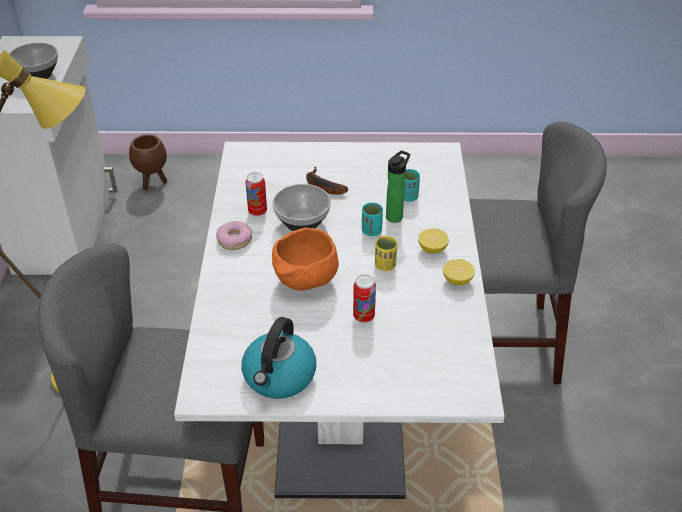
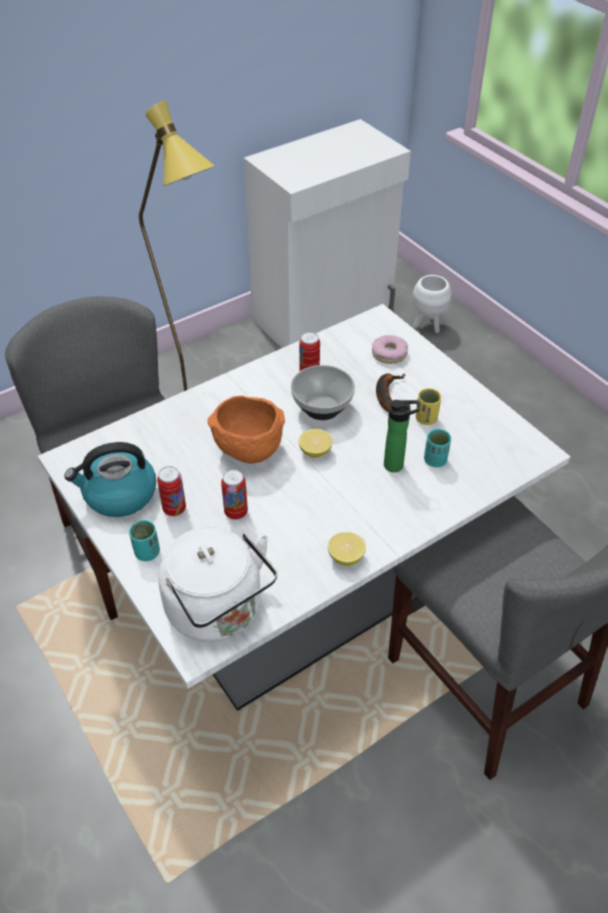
camera: 55 degrees right, 5 degrees up
bowl [9,43,58,79] -> none
brown planter [129,135,167,191] -> white planter [413,275,451,333]
donut [216,221,252,250] -> donut moved to [372,335,408,364]
turquoise cup [362,202,383,236] -> turquoise cup moved to [129,520,160,561]
yellow cup [375,236,397,271] -> yellow cup moved to [416,388,441,425]
lemon [418,229,449,254] -> lemon moved to [299,429,333,458]
none -> can [157,466,186,516]
none -> white kettle [158,527,277,642]

